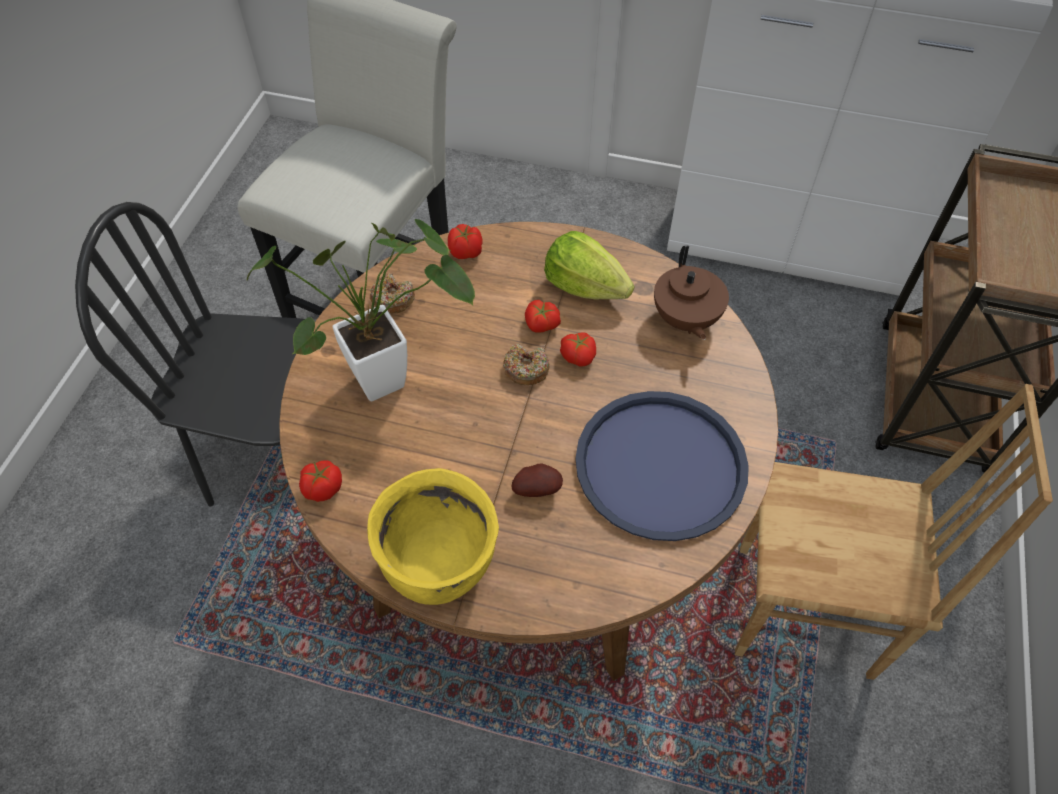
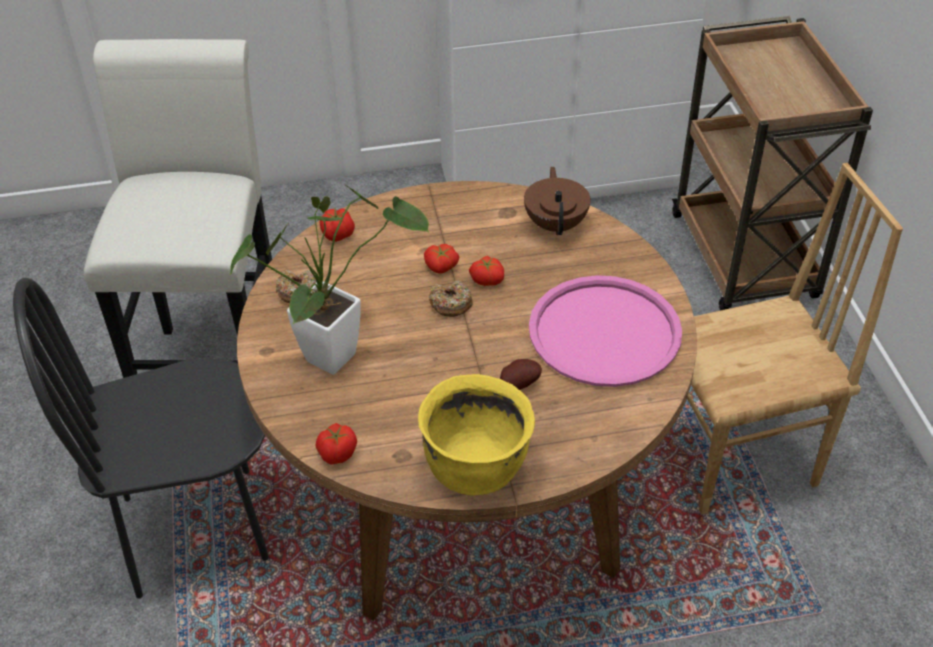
camera: 25 degrees left, 10 degrees down
lettuce [544,231,635,299] -> none
blue tray [575,391,749,541] -> pink tray [529,275,682,387]
brown teapot [654,246,729,340] -> brown teapot turned 150 degrees counterclockwise [524,166,590,235]

